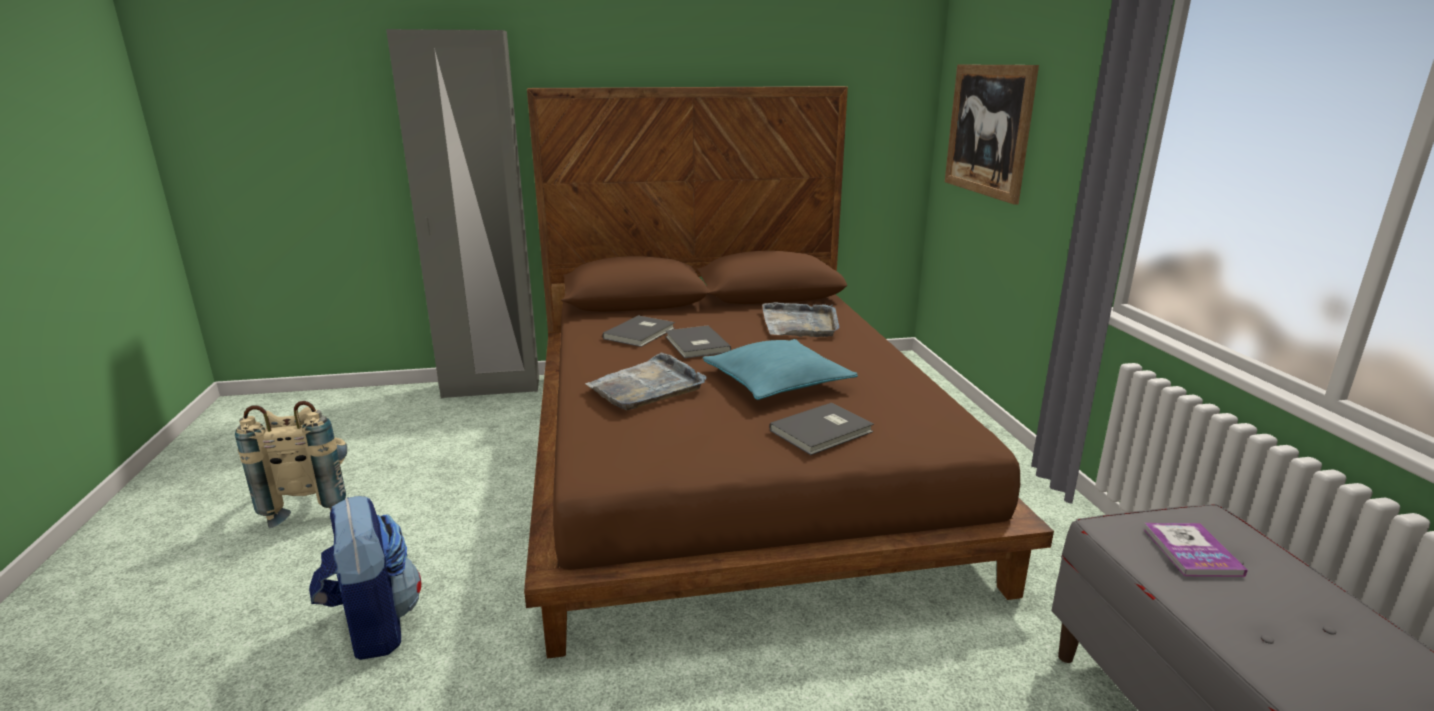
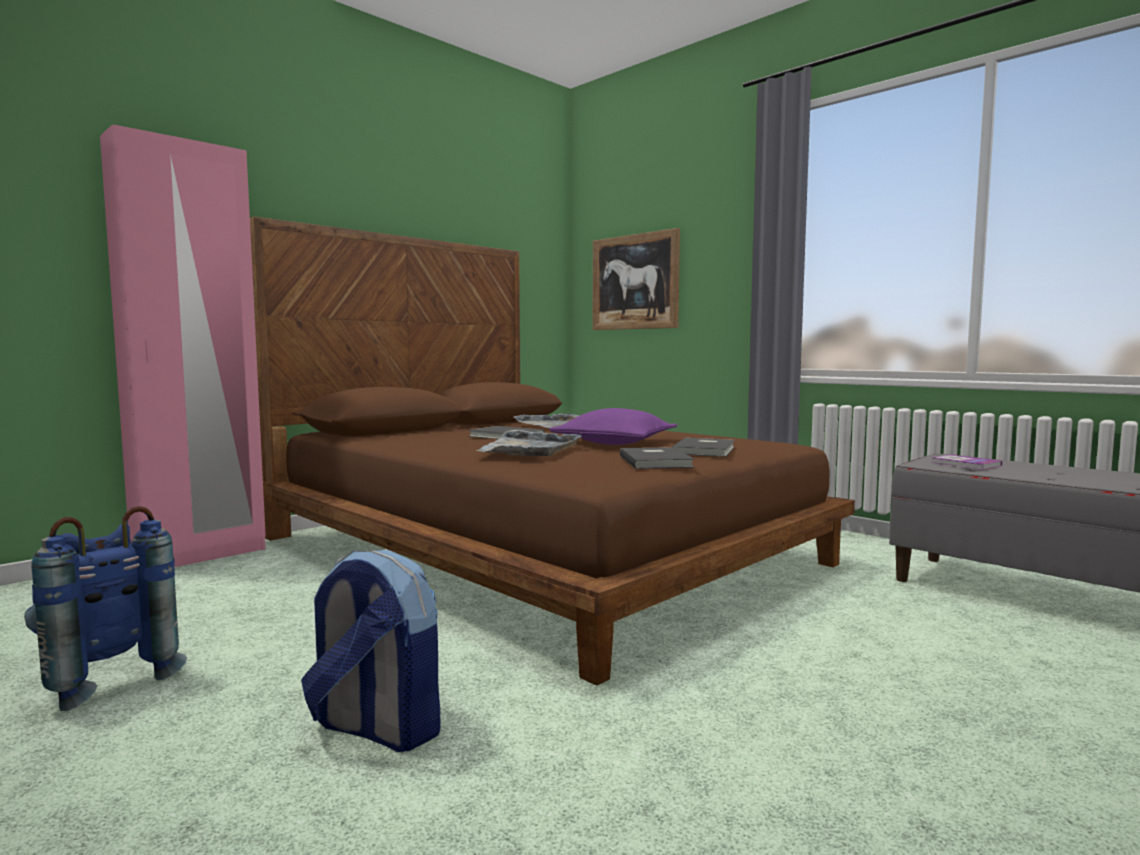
camera: 35 degrees left, 15 degrees down
beige backpack [235,401,347,528] -> blue backpack [24,506,187,711]
grey wardrobe [386,29,539,398] -> pink wardrobe [100,125,266,567]
grey book [602,315,675,347] -> grey book moved to [620,447,695,469]
turquoise pillow [703,339,858,400] -> purple pillow [549,408,677,445]

